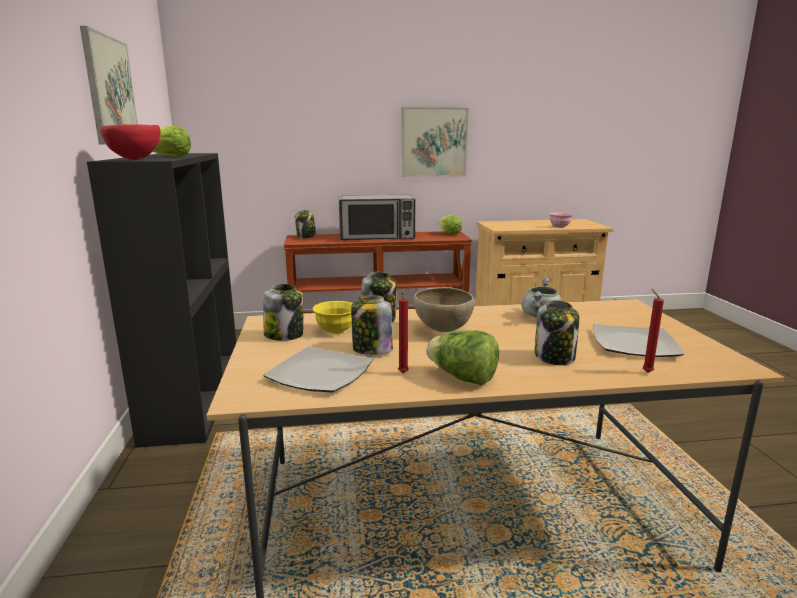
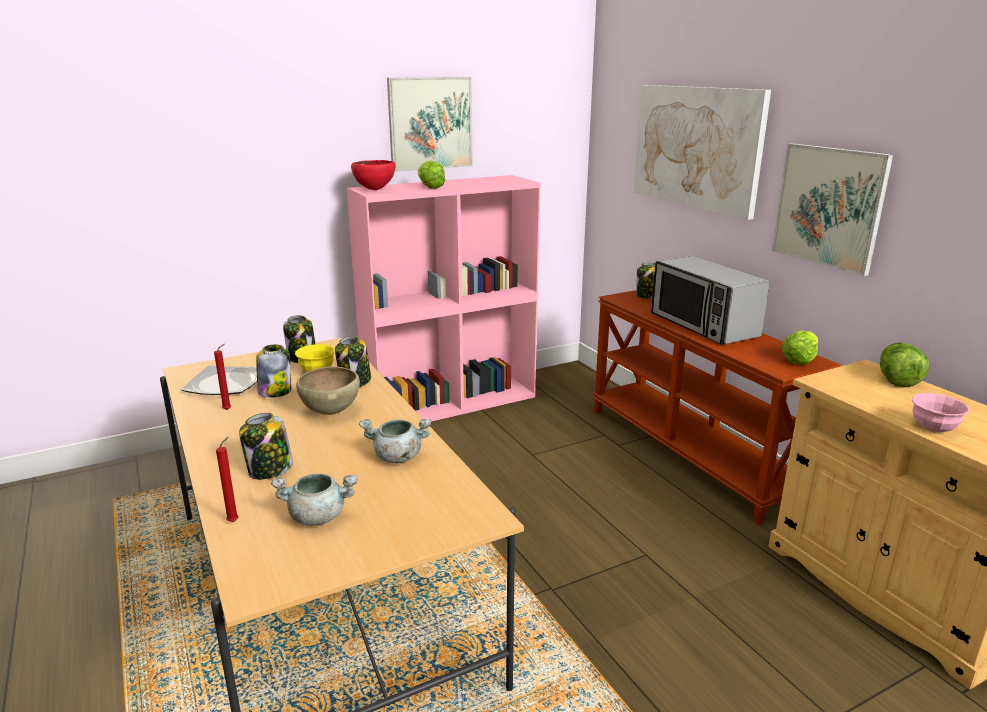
camera: 70 degrees right, 5 degrees up
black bookcase [87,153,236,448] -> pink bookcase [346,175,540,422]
lettuce [426,330,499,385] -> lettuce moved to [880,342,929,387]
plate [593,324,684,357] -> grey cooking pot [271,474,358,526]
none -> picture [634,85,771,220]

